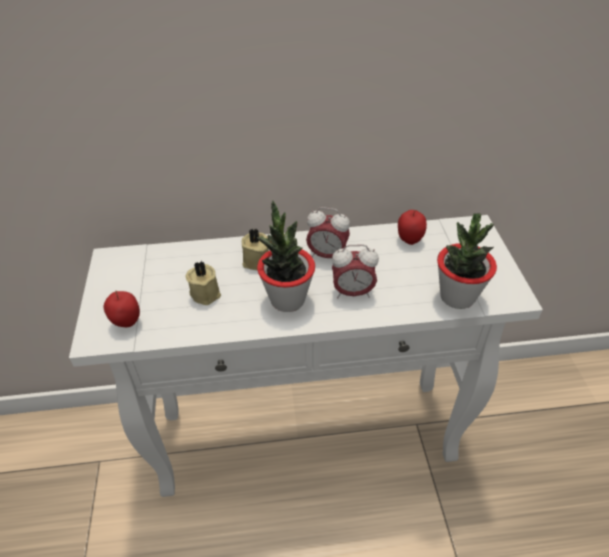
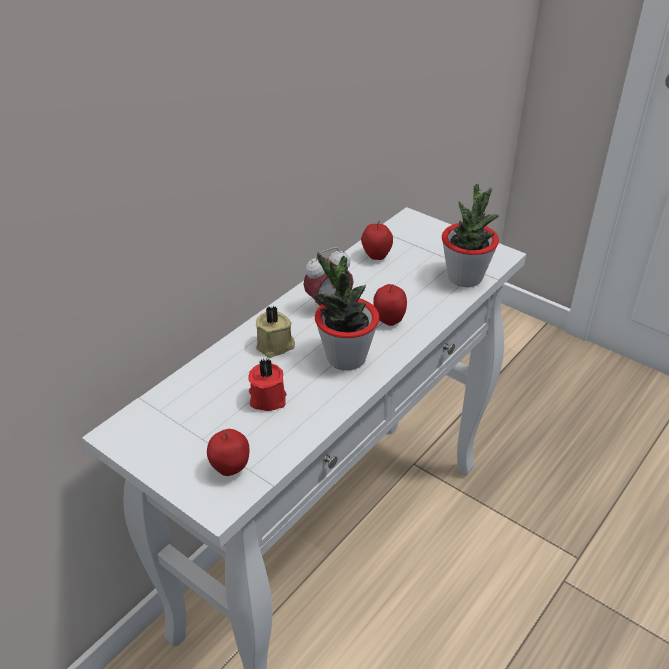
camera: 45 degrees left, 5 degrees down
beige candle [186,261,221,305] -> red candle [248,358,287,411]
alarm clock [332,245,379,298] -> apple [373,284,407,326]

